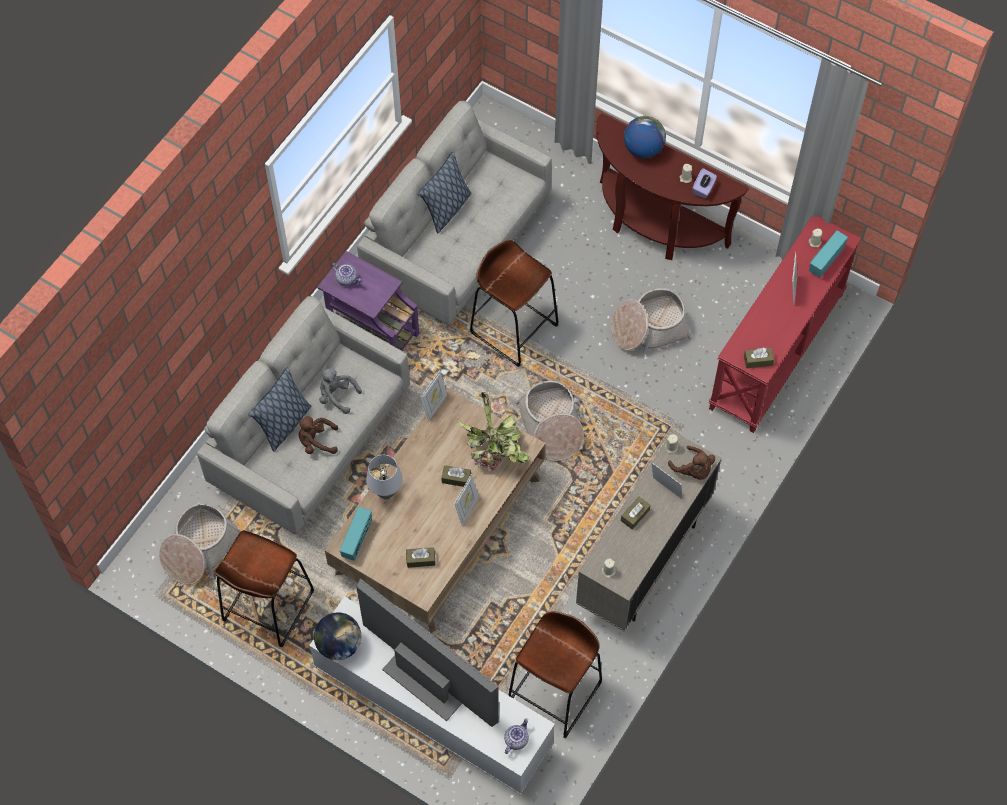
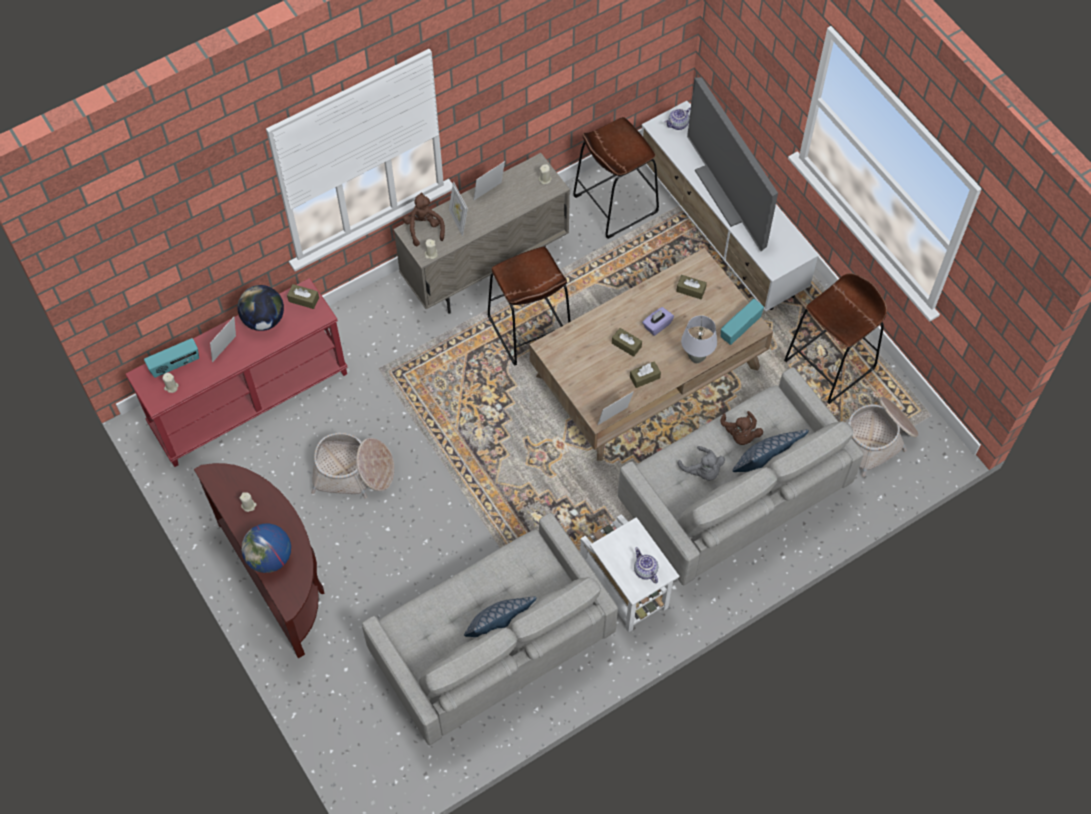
camera: 155 degrees left, 0 degrees up
brown plush toy [297,416,338,454] -> brown plush toy turned 60 degrees clockwise [720,411,763,445]
globe [314,612,361,660] -> globe moved to [237,285,284,331]
purple side table [318,251,419,351] -> white side table [580,514,679,632]
picture frame [455,474,479,526] -> picture frame moved to [474,161,505,200]
potted plant [457,392,529,470] -> none
brown stool [470,240,559,367] -> brown stool moved to [488,246,571,365]
basket [516,381,584,461] -> none
brown tissue box [621,497,651,530] -> brown tissue box moved to [630,361,661,388]
purple tissue box [692,168,717,198] -> purple tissue box moved to [642,307,674,336]

